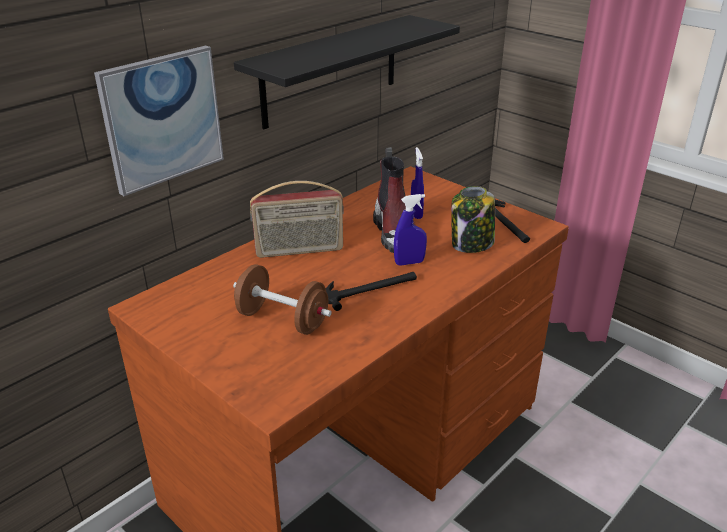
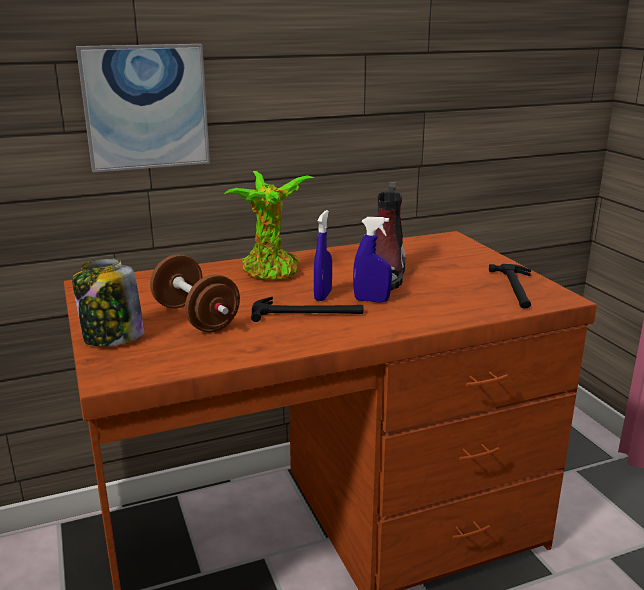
camera: 25 degrees right, 10 degrees down
black shelf [234,15,460,129] -> none
radio [250,181,344,258] -> potted plant [224,171,315,280]
blue spray bottle [411,147,424,219] -> blue spray bottle moved to [314,210,332,301]
jar [451,186,495,253] -> jar moved to [72,259,145,347]

